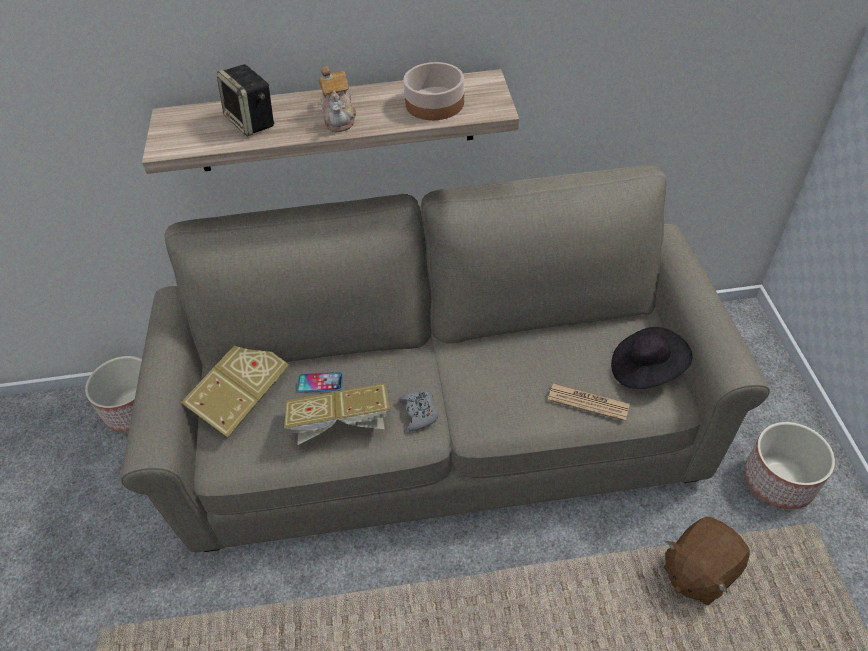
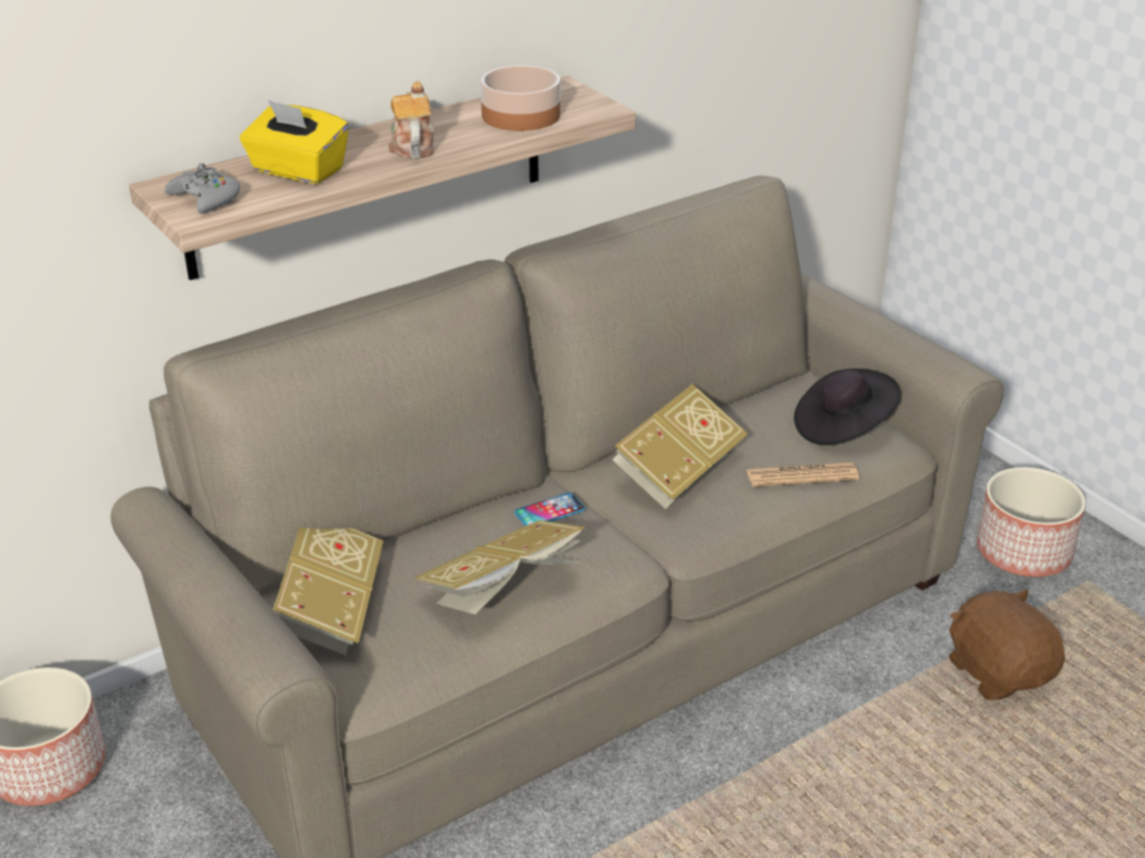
camera: 30 degrees left, 15 degrees down
speaker [217,64,274,136] -> yellow tissue box [240,100,349,184]
phone [297,372,343,393] -> phone moved to [514,492,585,526]
teapot [319,66,356,132] -> teapot turned 150 degrees counterclockwise [389,81,434,159]
grey game controller [398,391,439,431] -> grey game controller moved to [165,163,240,214]
brown plush toy [664,516,750,606] -> brown plush toy turned 135 degrees clockwise [949,589,1065,700]
none -> book [612,384,748,509]

